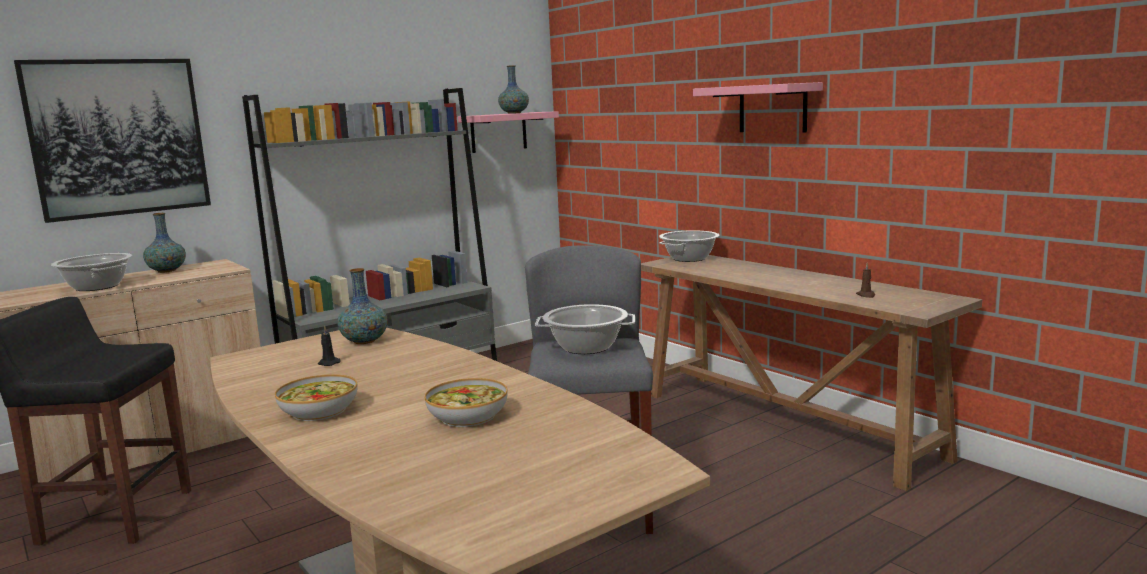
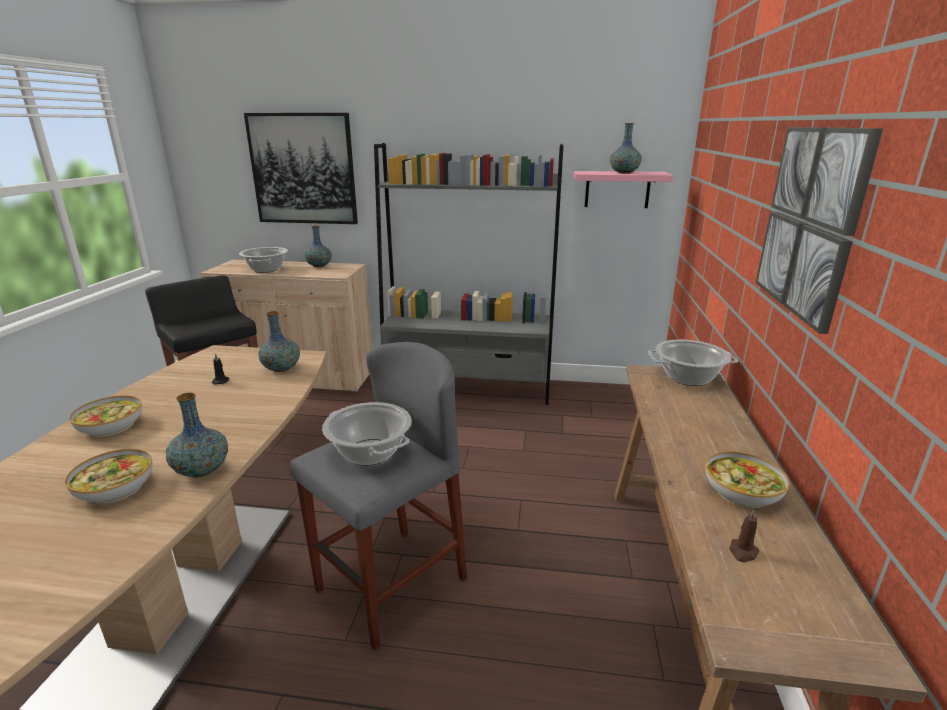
camera: 45 degrees right, 10 degrees up
pink shelf [693,82,823,133] -> picture [756,127,883,334]
none -> vase [166,393,228,478]
none -> bowl [705,451,789,508]

